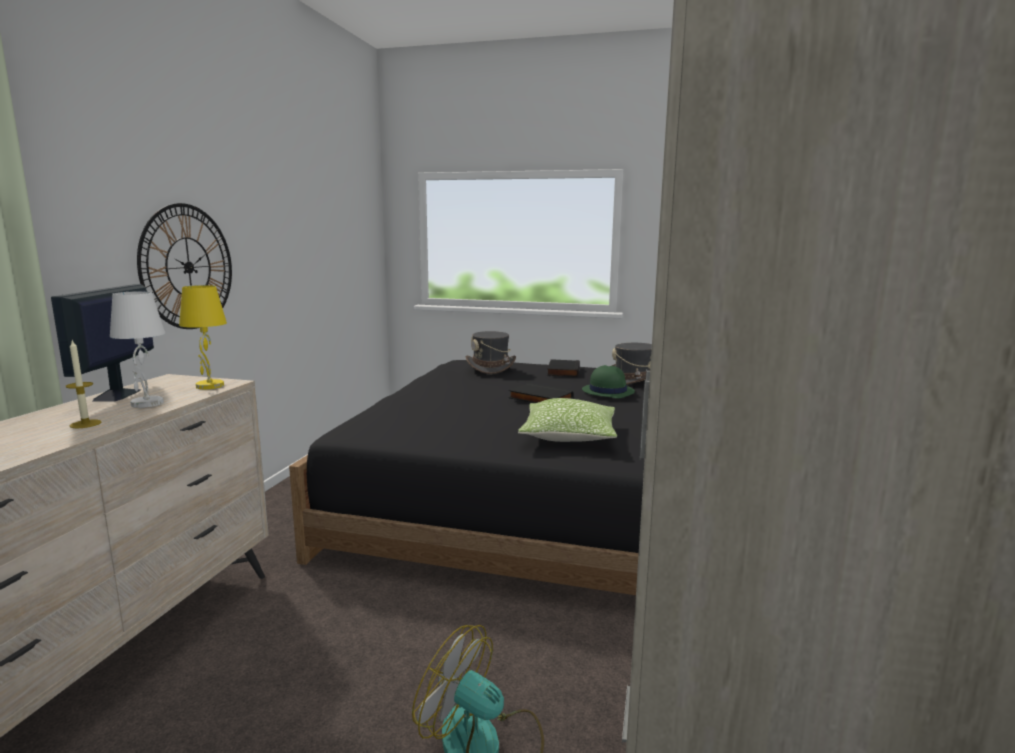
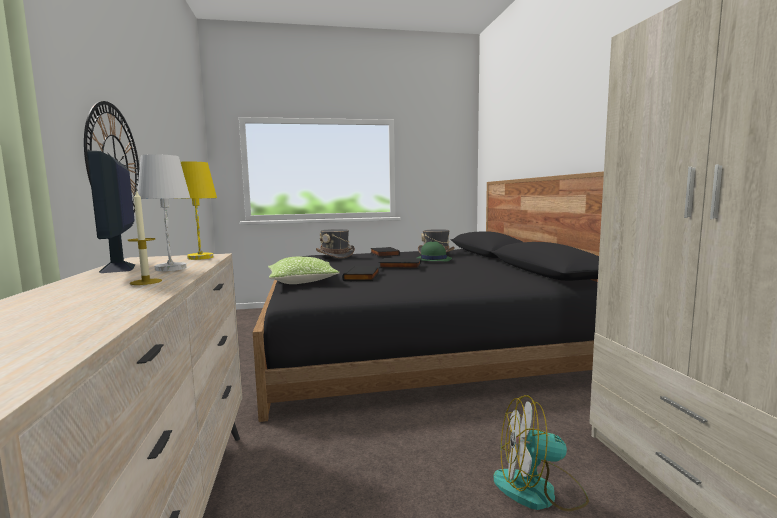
camera: 25 degrees left, 5 degrees down
pillow [518,398,617,442] -> pillow moved to [268,257,340,284]
none -> black book [343,266,380,281]

